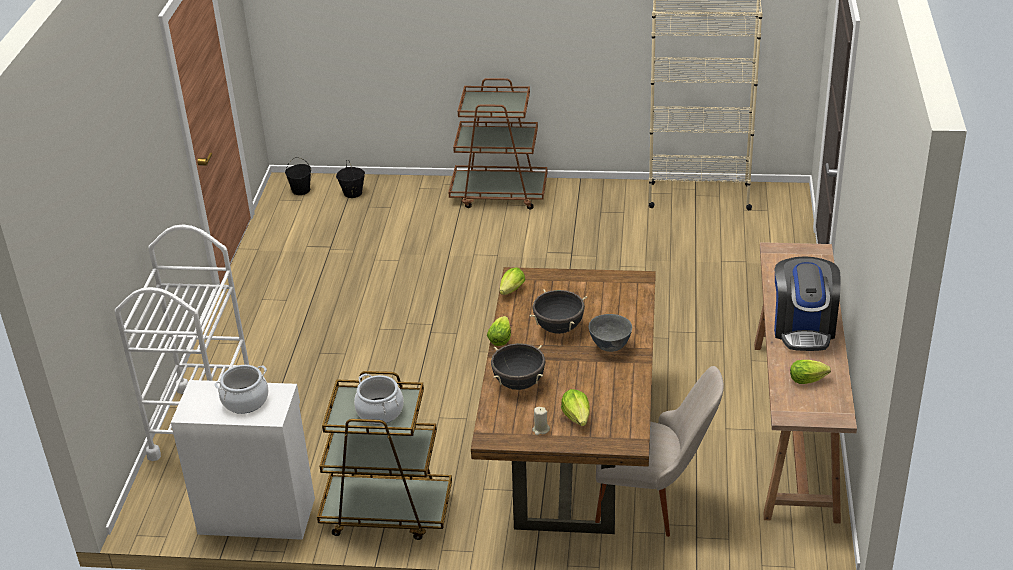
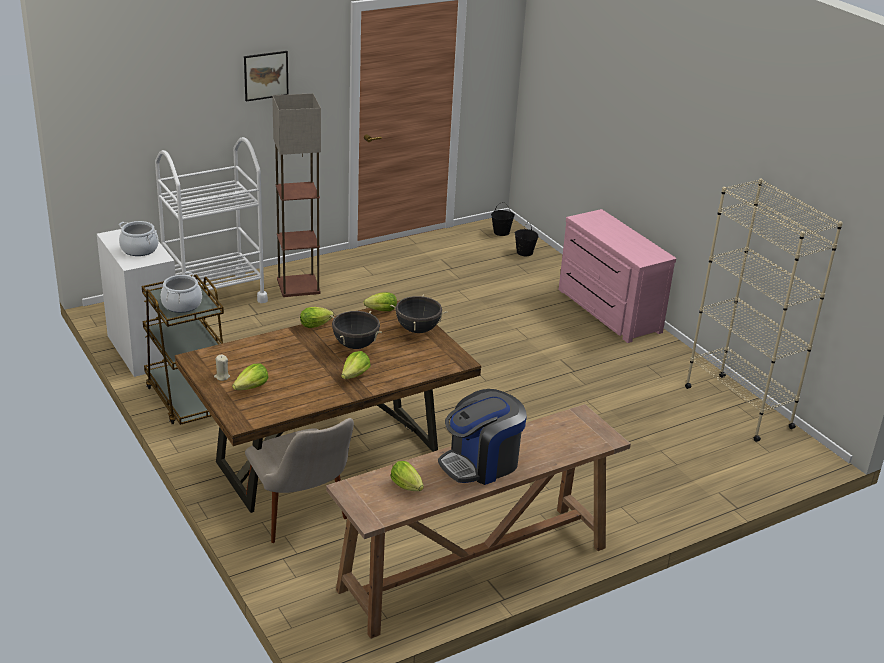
camera: 50 degrees right, 5 degrees down
brown cart [448,78,547,210] -> pink dresser [559,209,676,343]
black cooking pot [491,343,546,390] -> black cooking pot moved to [390,294,447,333]
grey bowl [589,314,632,352] -> lettuce [341,351,371,379]
none -> picture [244,51,288,102]
none -> floor lamp [272,93,321,297]

